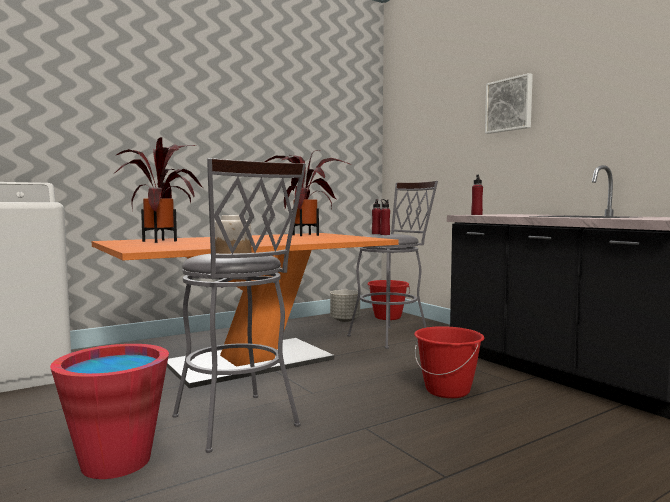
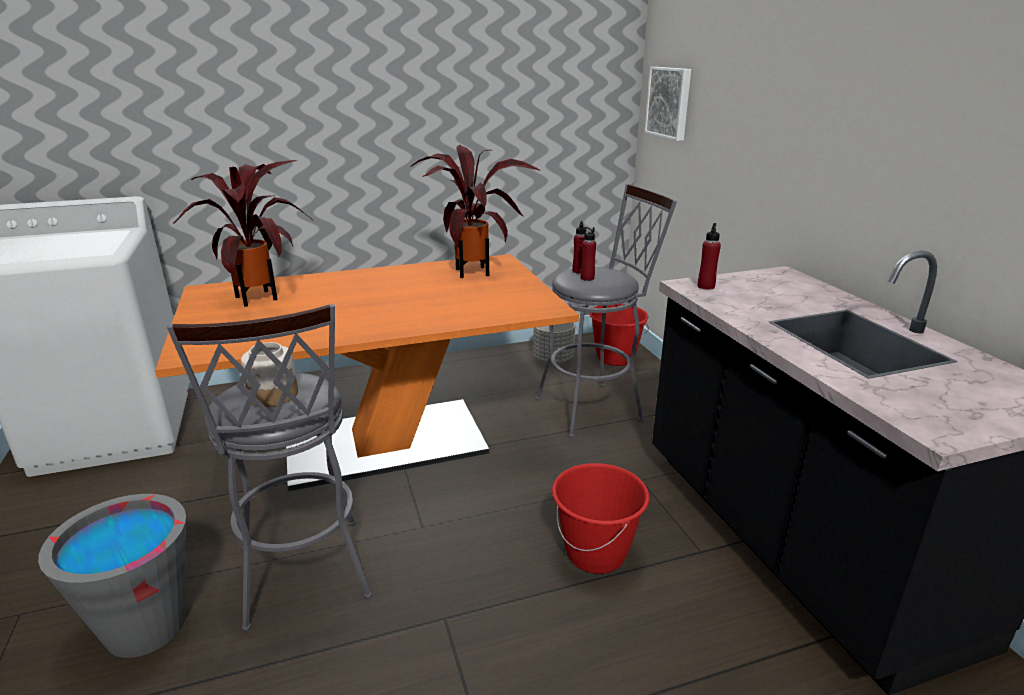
camera: 15 degrees right, 20 degrees up
red bucket [50,344,169,479] -> grey bucket [38,494,186,658]
picture [485,73,533,134] -> picture moved to [644,67,691,141]

